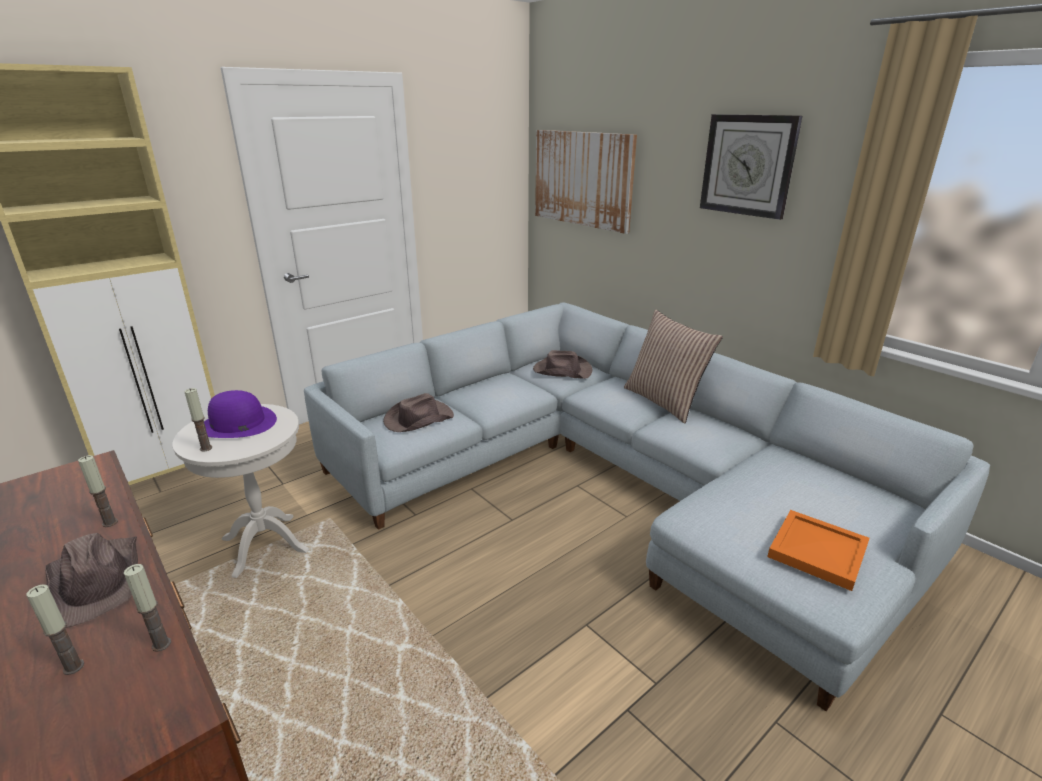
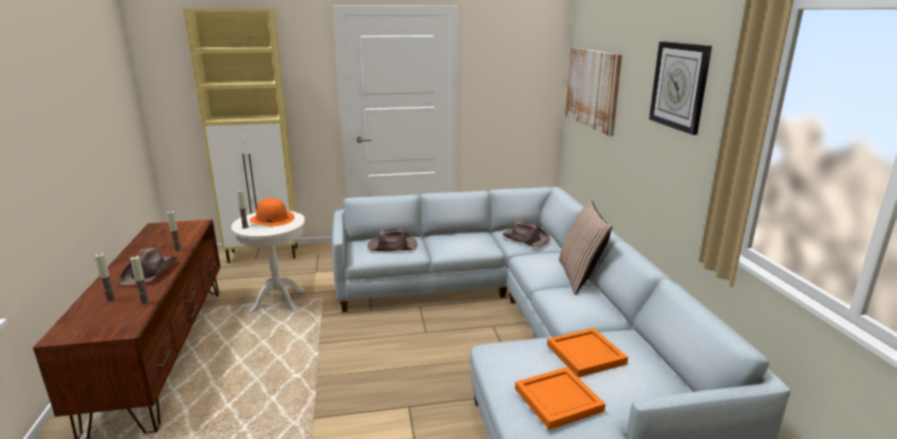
camera: 30 degrees right, 5 degrees down
purple hat [204,390,277,438] -> orange hat [250,198,295,226]
none -> orange tray [547,328,628,377]

